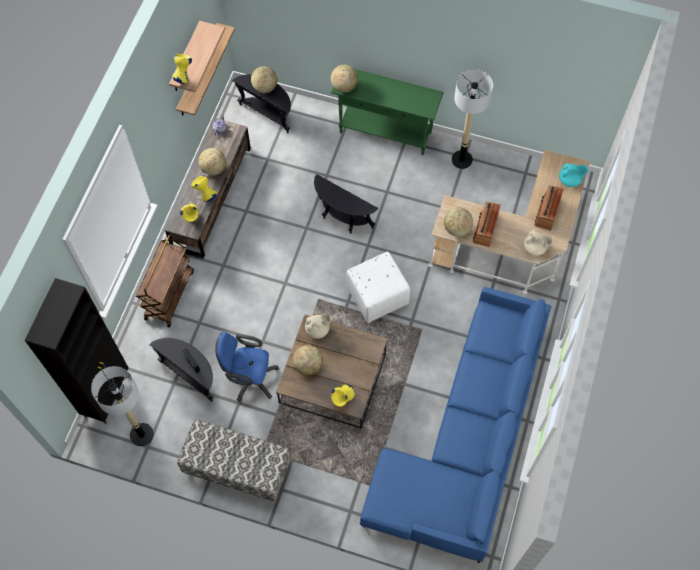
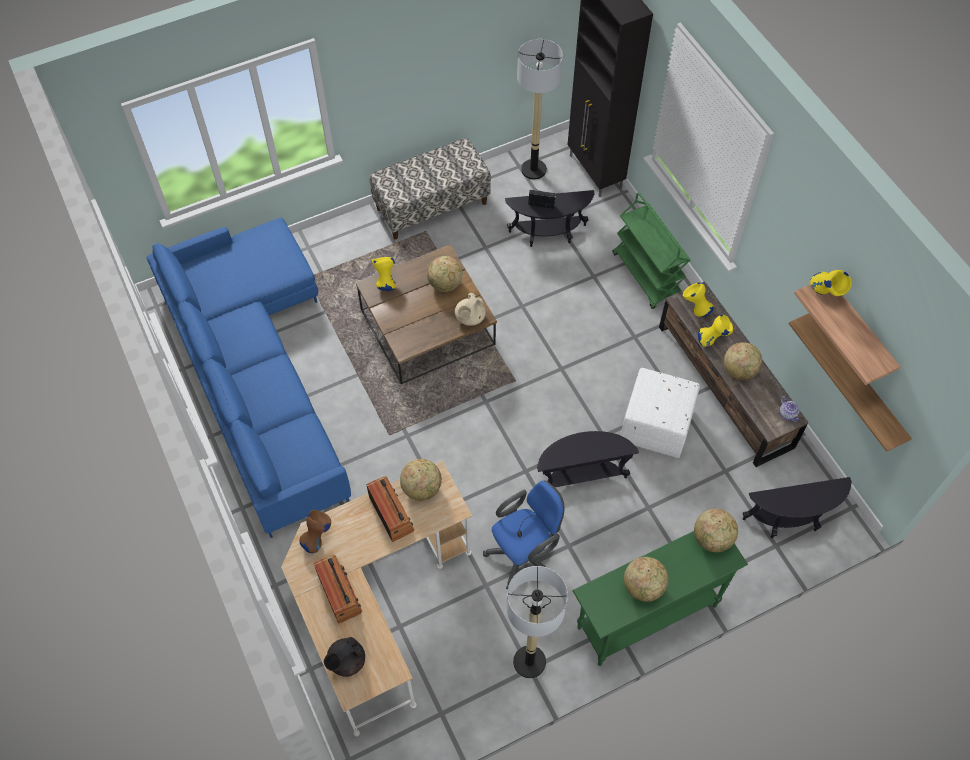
camera: 135 degrees right, 5 degrees down
brown cart [136,234,194,328] -> green cart [613,193,690,309]
blue office chair [215,332,279,402] -> blue office chair moved to [483,481,564,589]
globe [251,66,277,93] -> globe moved to [624,557,669,602]
white ottoman [346,252,410,323] -> white ottoman moved to [621,368,700,458]
beige teapot [524,230,553,256] -> brown vase [299,510,331,553]
turquoise teapot [559,163,588,187] -> black teapot [324,637,365,677]

